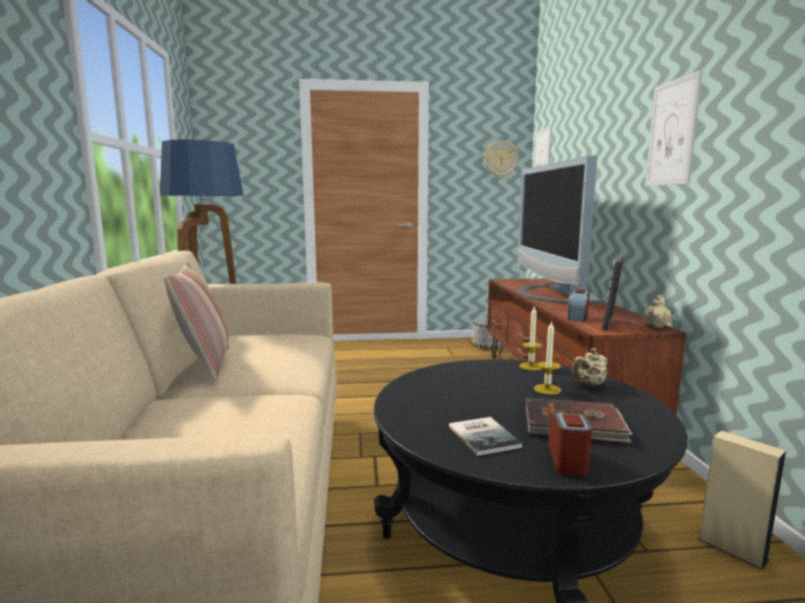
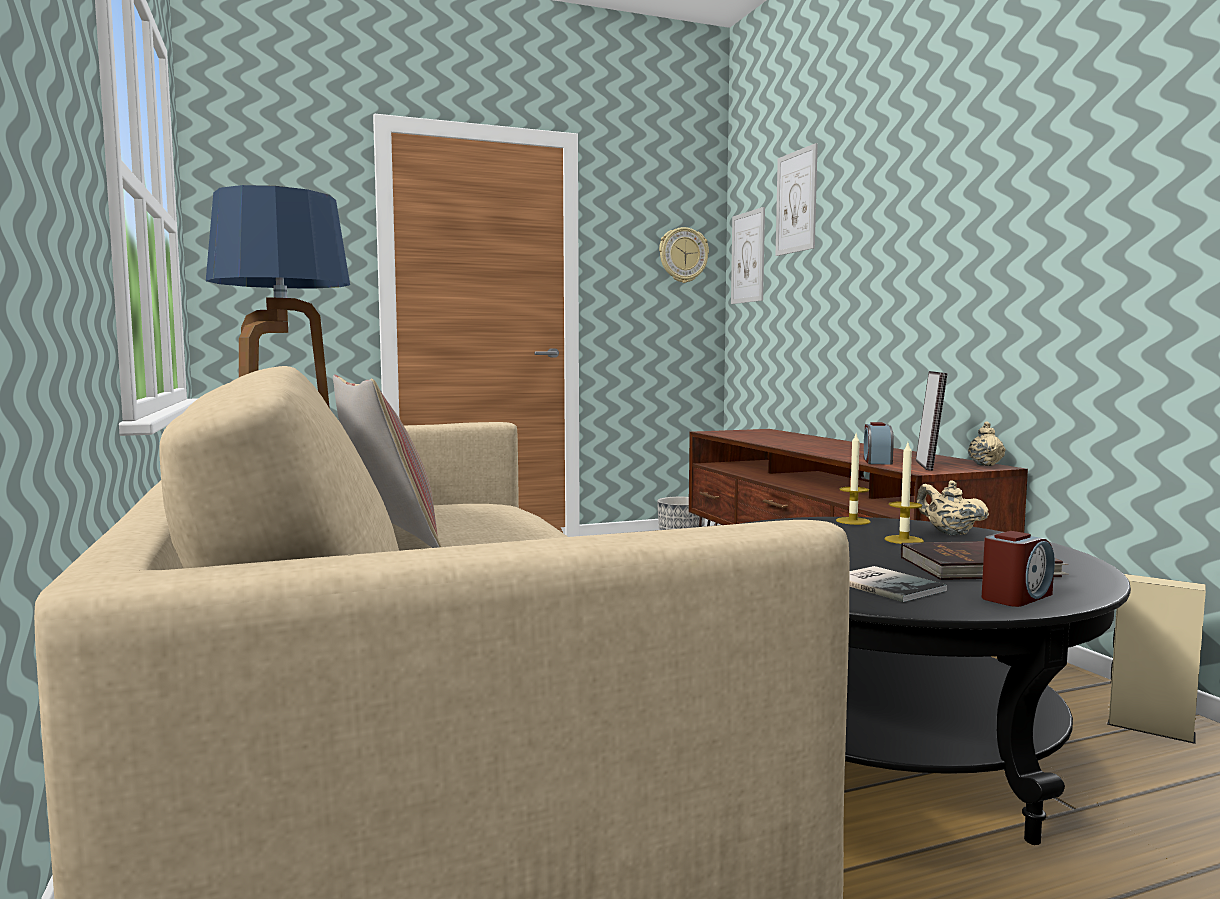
camera: 15 degrees left, 5 degrees down
television [517,156,607,304] -> none
alarm clock [548,413,592,476] -> alarm clock turned 60 degrees clockwise [982,531,1055,607]
beige teapot [571,348,608,387] -> beige teapot turned 105 degrees clockwise [916,480,989,536]
picture [645,70,702,186] -> picture moved to [776,143,818,256]

